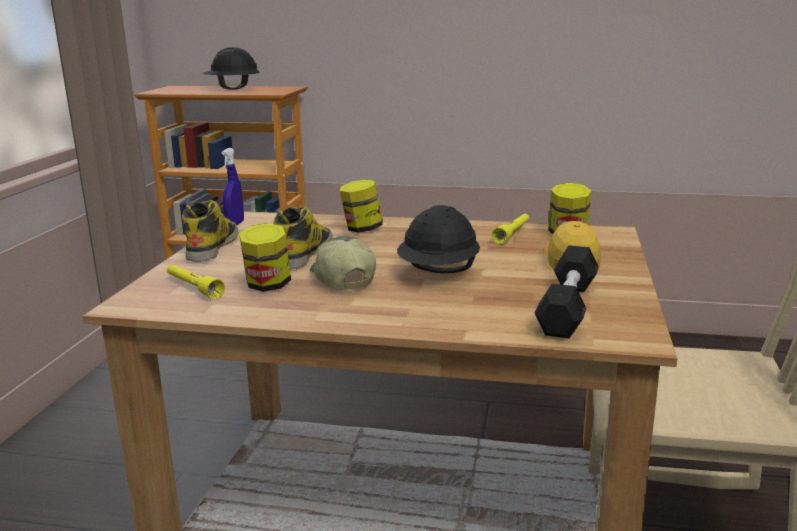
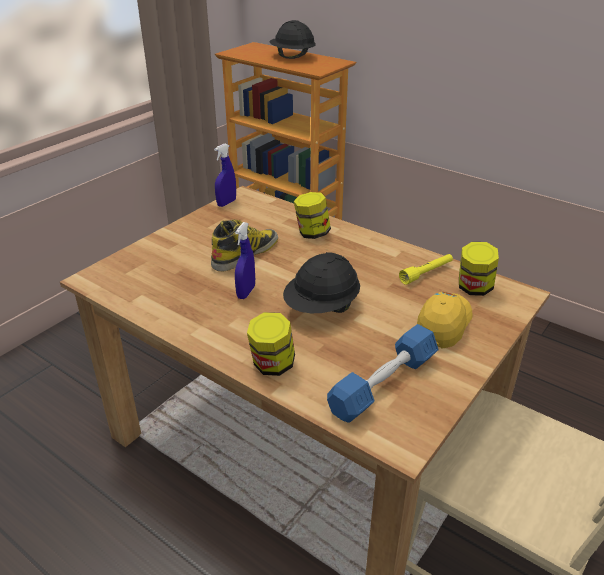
camera: 25 degrees right, 15 degrees up
yellow flashlight [167,264,225,299] -> none
boot [182,200,238,262] -> none
jar [239,223,291,292] -> jar moved to [247,312,295,376]
cap [310,236,376,290] -> blue spray bottle [235,222,255,299]
black dumbbell [535,245,599,338] -> blue dumbbell [327,324,438,423]

